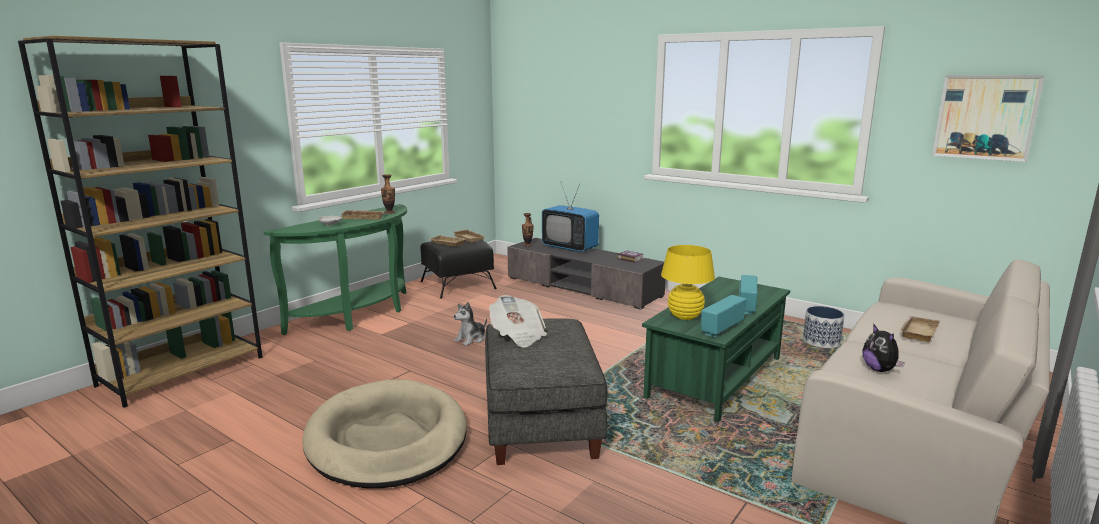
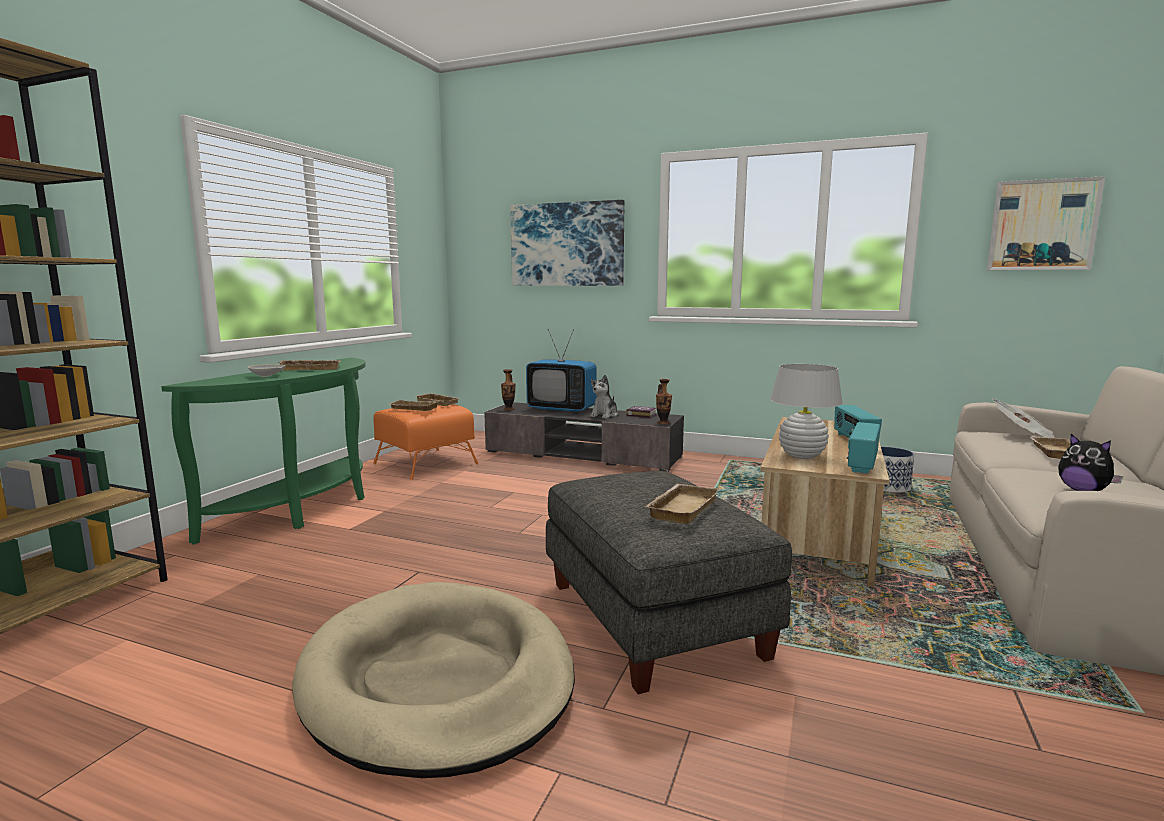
camera: 15 degrees left, 5 degrees down
vase [381,174,395,214] -> vase moved to [656,379,672,424]
black ottoman [421,240,497,299] -> orange ottoman [373,404,479,480]
plush toy [454,302,487,346] -> plush toy moved to [590,375,618,419]
newspaper [489,295,547,348] -> newspaper moved to [992,399,1055,438]
green coffee table [642,277,790,422] -> beige coffee table [760,417,889,588]
yellow table lamp [661,245,715,320] -> white table lamp [770,364,843,459]
none -> picture [510,200,624,286]
none -> beige tray [644,484,719,524]

